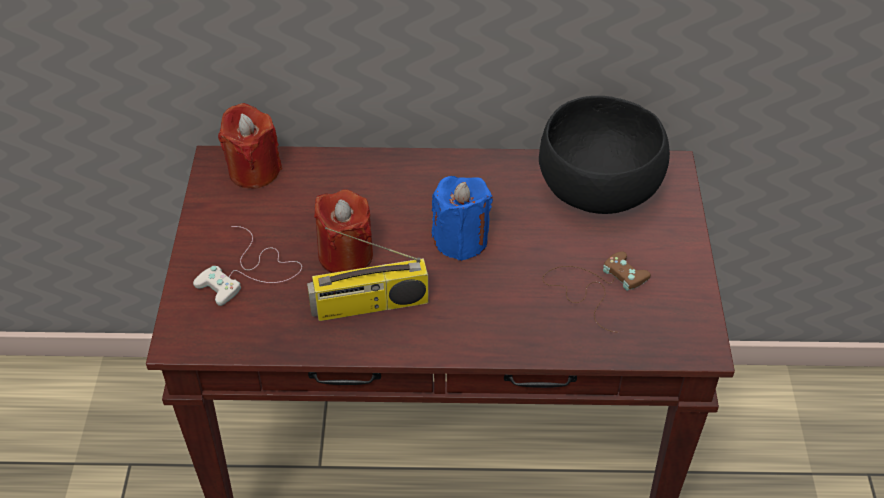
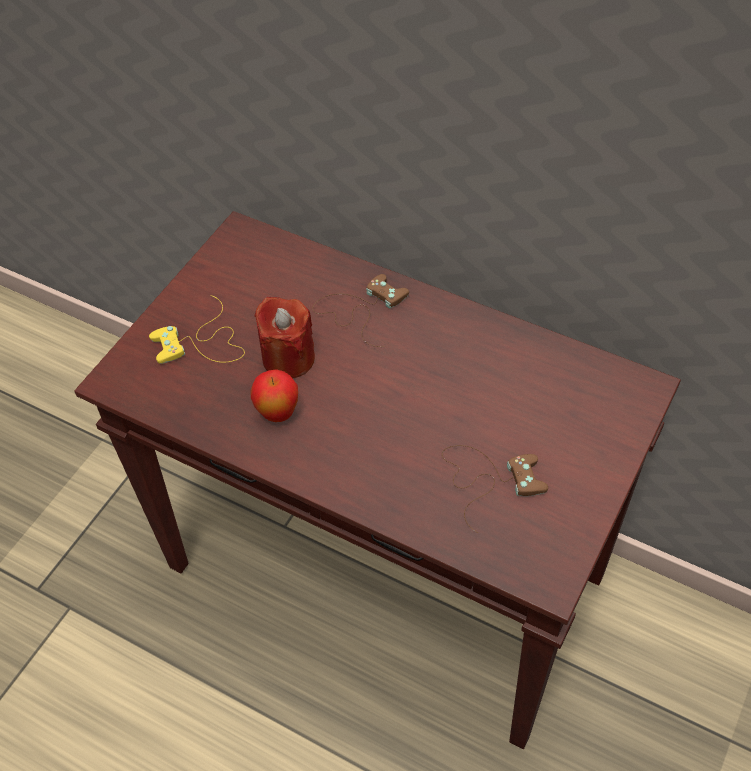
camera: 30 degrees right, 5 degrees up
white game controller [193,226,302,306] -> yellow game controller [149,295,245,364]
red candle [218,103,282,189] -> none
radio [307,227,429,321] -> apple [250,369,298,422]
blue candle [432,176,493,261] -> none
black bowl [539,96,670,214] -> none
none -> brown game controller [312,274,409,347]

